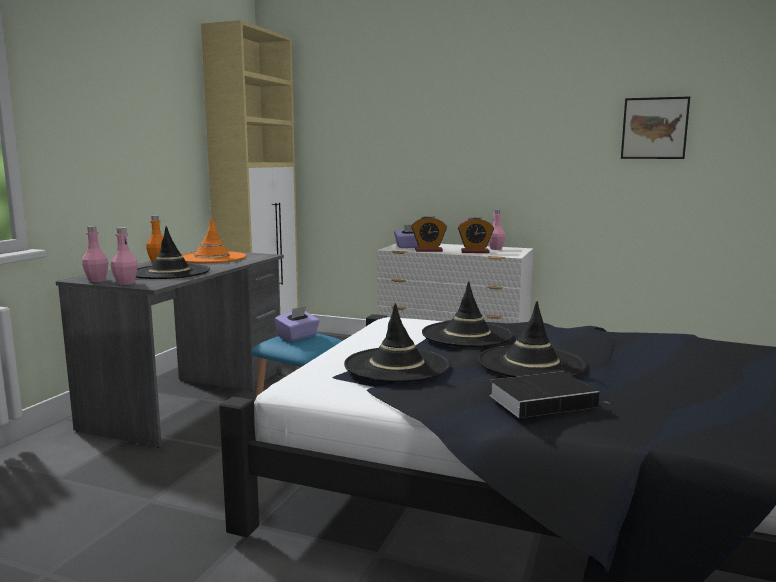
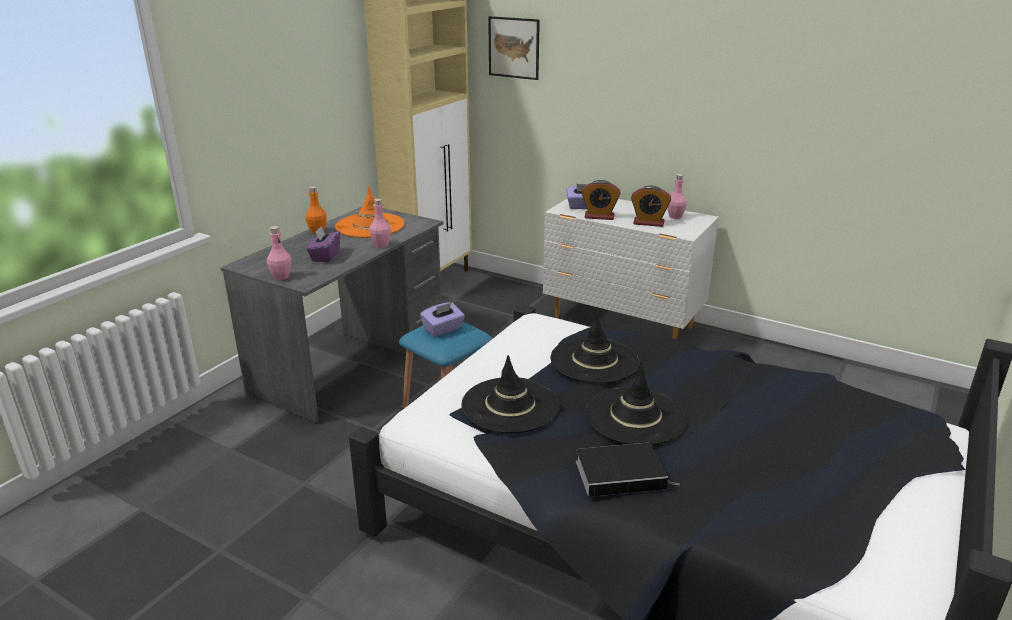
camera: 10 degrees right, 15 degrees up
pink bottle [82,226,108,282] -> pink bottle moved to [369,199,391,248]
black hat [136,226,210,279] -> purple tissue box [307,226,340,262]
picture [621,96,690,159] -> picture moved to [488,16,540,80]

